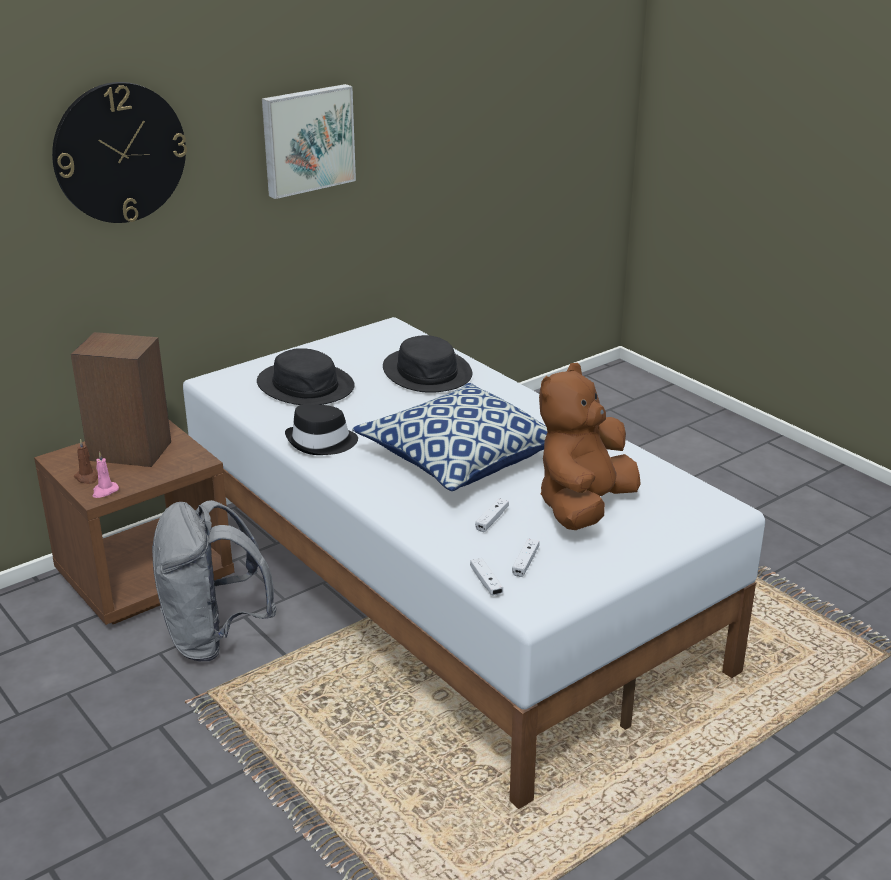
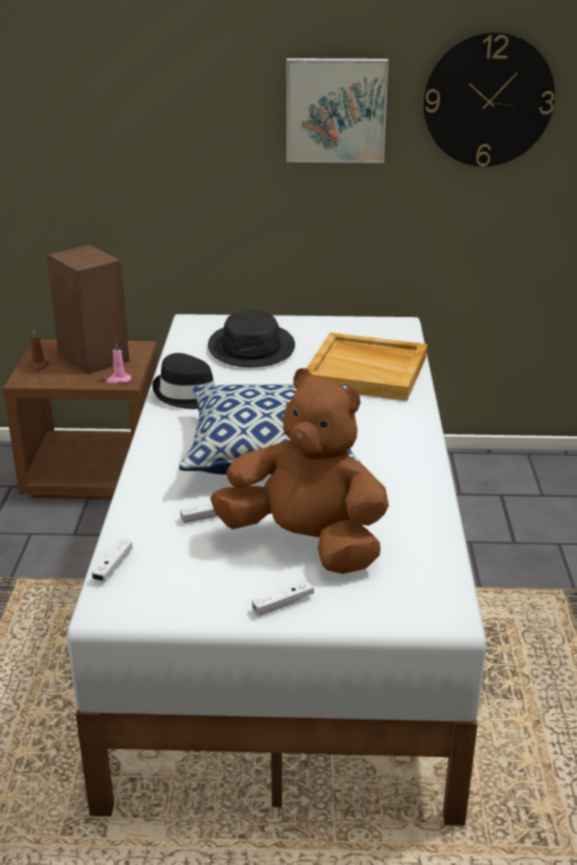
camera: 40 degrees right, 0 degrees up
wall clock [52,82,187,223] -> wall clock moved to [423,32,555,167]
pink candle [93,451,119,498] -> pink candle moved to [106,343,131,384]
grey backpack [152,500,277,661] -> none
black hat [383,335,472,393] -> beige tray [307,333,427,401]
white game controller [512,539,539,577] -> white game controller moved to [252,580,314,616]
brown plush toy [539,363,641,530] -> brown plush toy turned 45 degrees clockwise [210,368,389,574]

